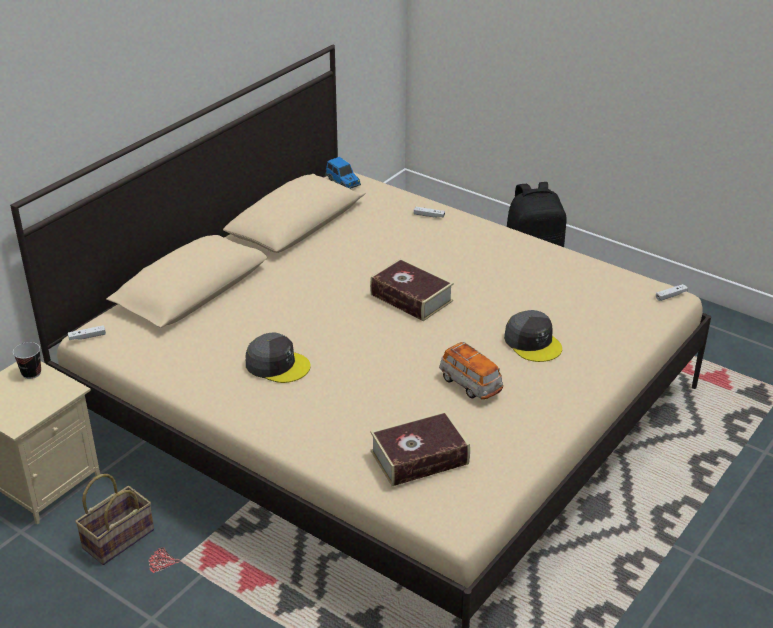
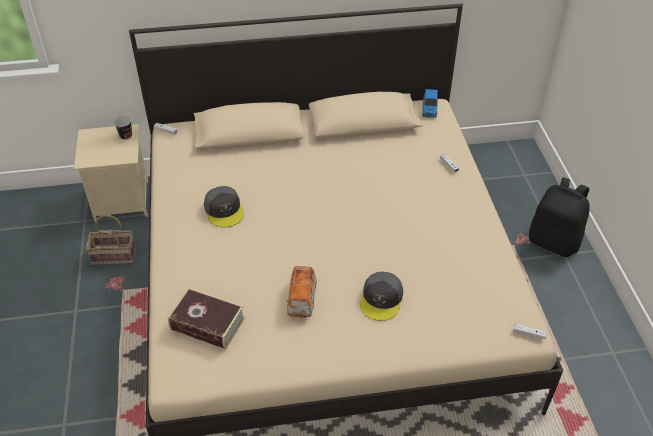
camera: 45 degrees right, 10 degrees up
book [370,258,454,321] -> none

